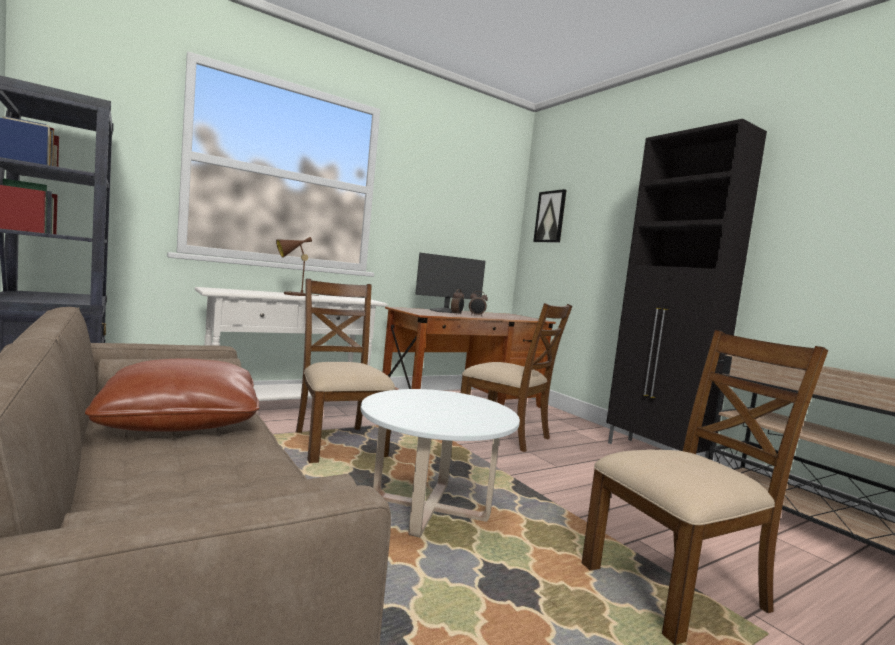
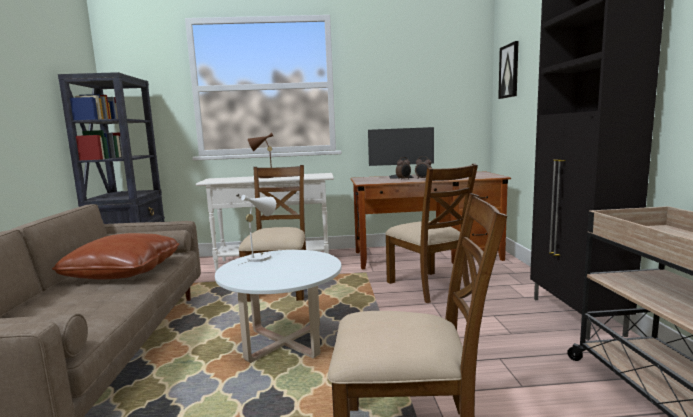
camera: 30 degrees right, 5 degrees up
none -> white table lamp [239,195,276,265]

